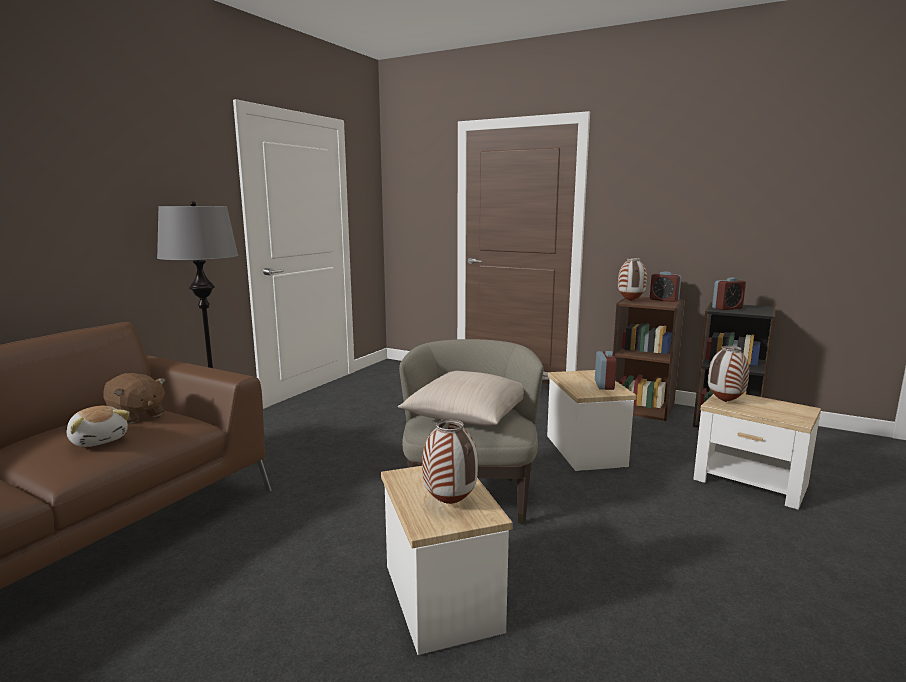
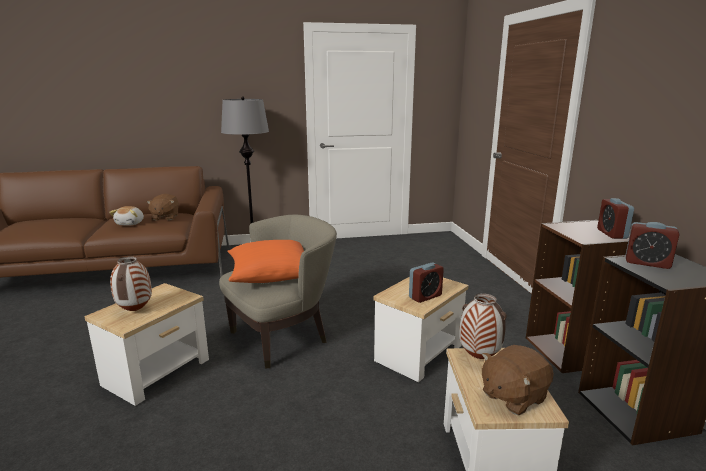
camera: 50 degrees right, 5 degrees up
beige pillow [398,371,524,426] -> orange pillow [227,240,304,283]
vase [618,258,647,301] -> none
none -> brown plush toy [482,345,554,415]

